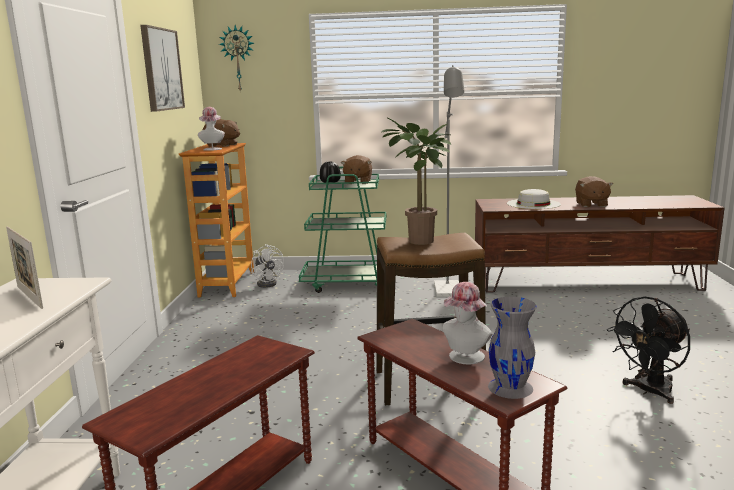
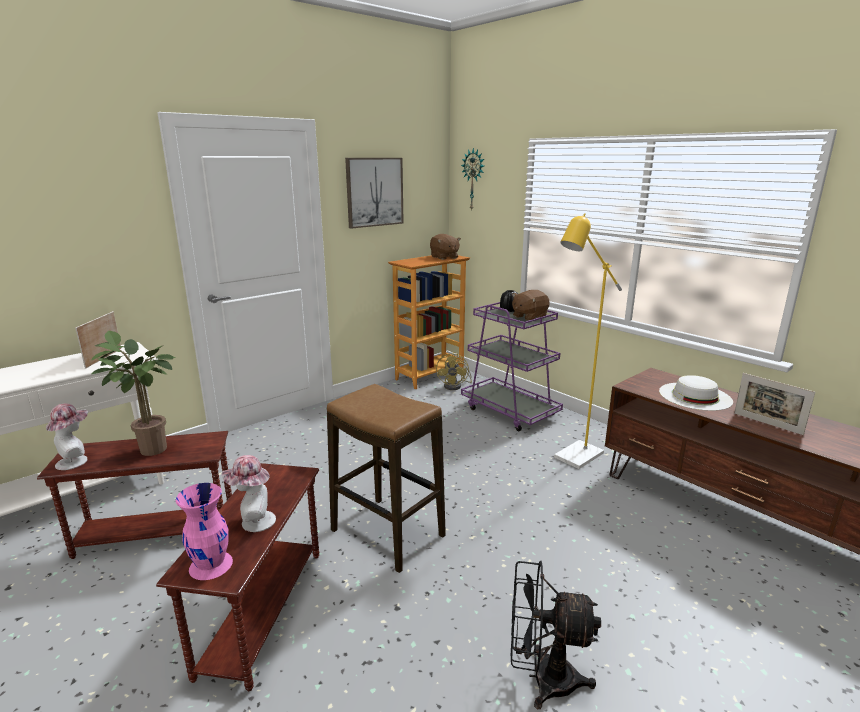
camera: 45 degrees right, 5 degrees up
hat [198,107,225,151] -> hat moved to [46,403,88,470]
white fan [251,244,284,288] -> yellow fan [436,352,472,390]
green cart [299,167,386,293] -> purple cart [461,302,563,431]
potted plant [381,117,451,245] -> potted plant moved to [91,331,176,456]
grey floor lamp [434,65,464,297] -> yellow floor lamp [554,213,622,469]
grey vase [488,297,537,399] -> pink vase [176,483,233,580]
brown plush toy [575,176,613,207] -> picture frame [734,373,815,435]

